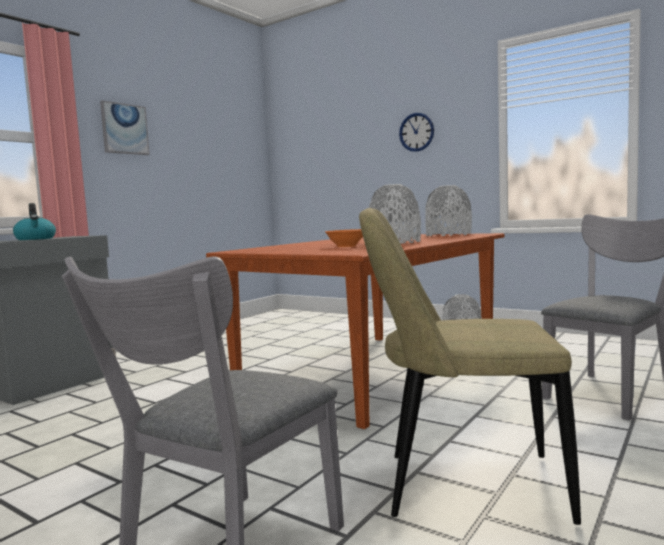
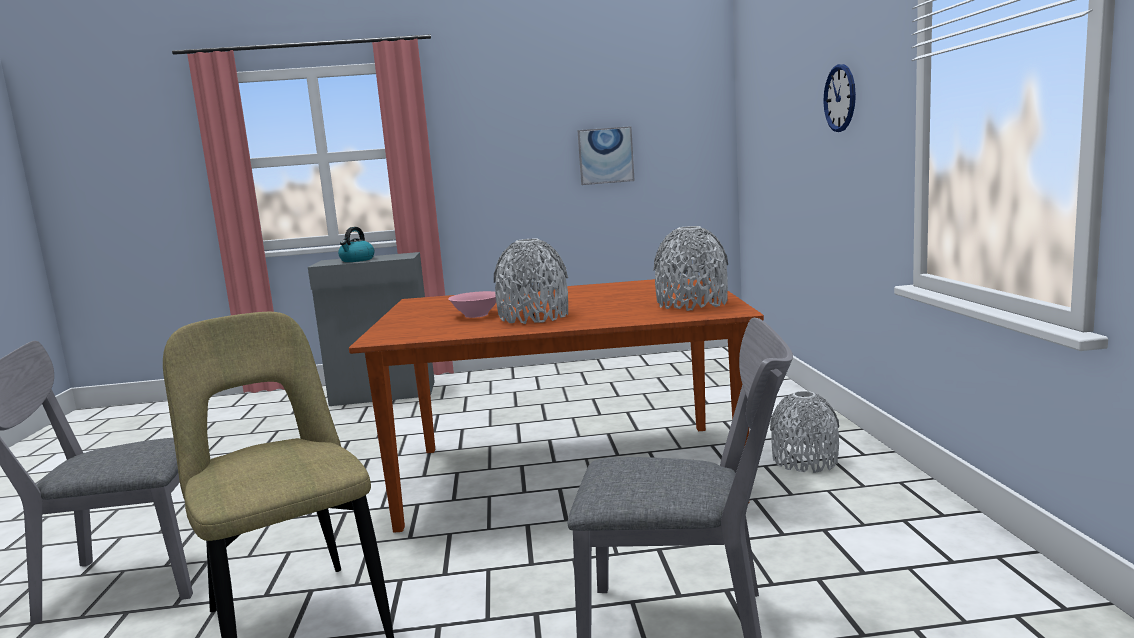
camera: 50 degrees right, 5 degrees up
picture [100,100,150,155] -> picture moved to [577,126,635,185]
orange bowl [325,229,363,247] -> pink bowl [448,291,496,318]

